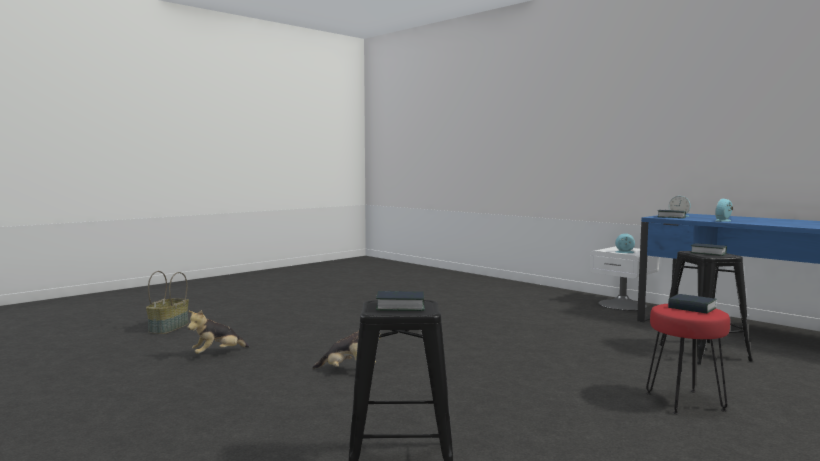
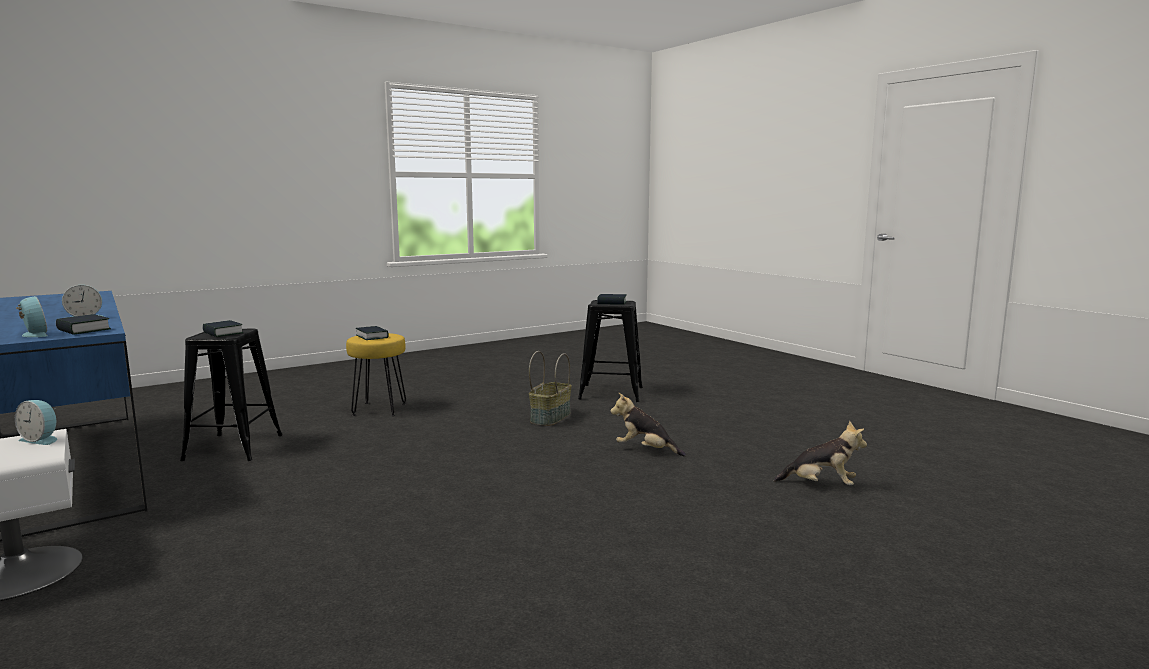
camera: 170 degrees left, 5 degrees up
basket [146,271,189,334] -> basket moved to [529,351,572,426]
plush toy [187,310,249,354] -> plush toy turned 45 degrees clockwise [774,421,867,485]
red stool [646,304,730,414] -> yellow stool [346,333,406,416]

